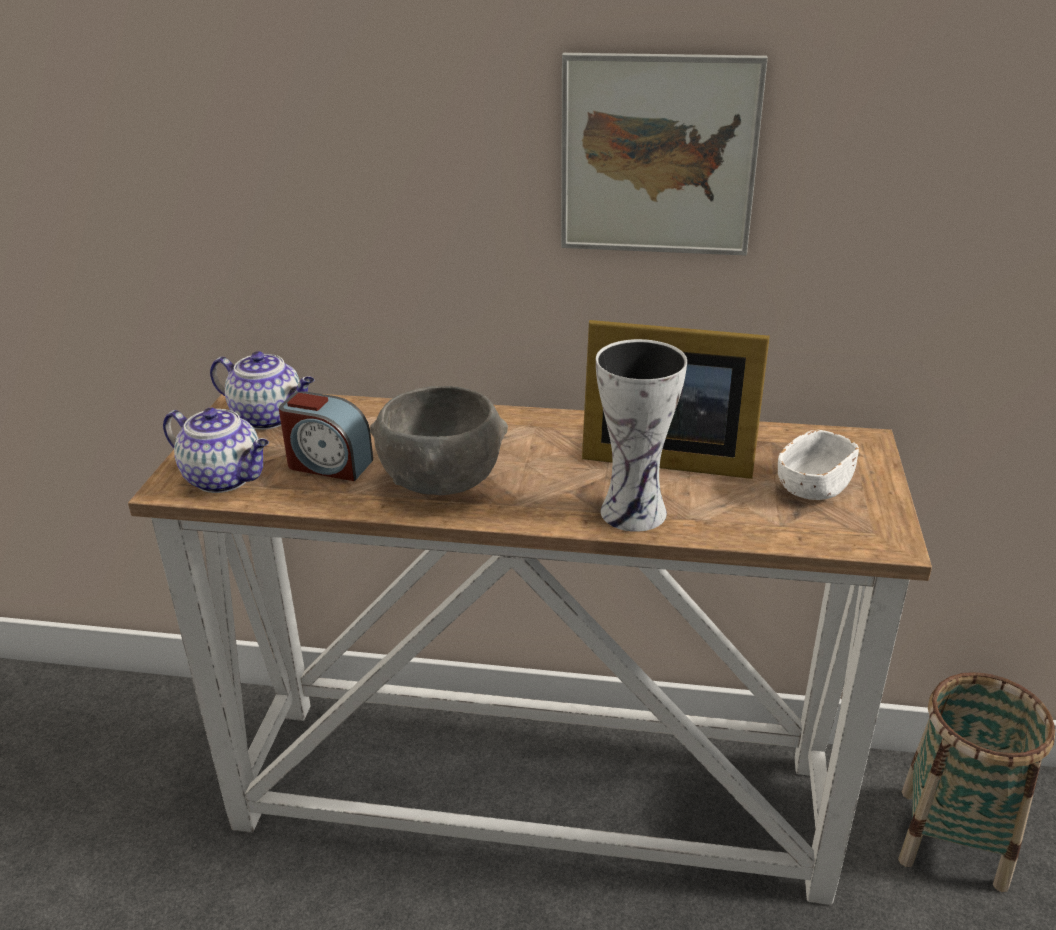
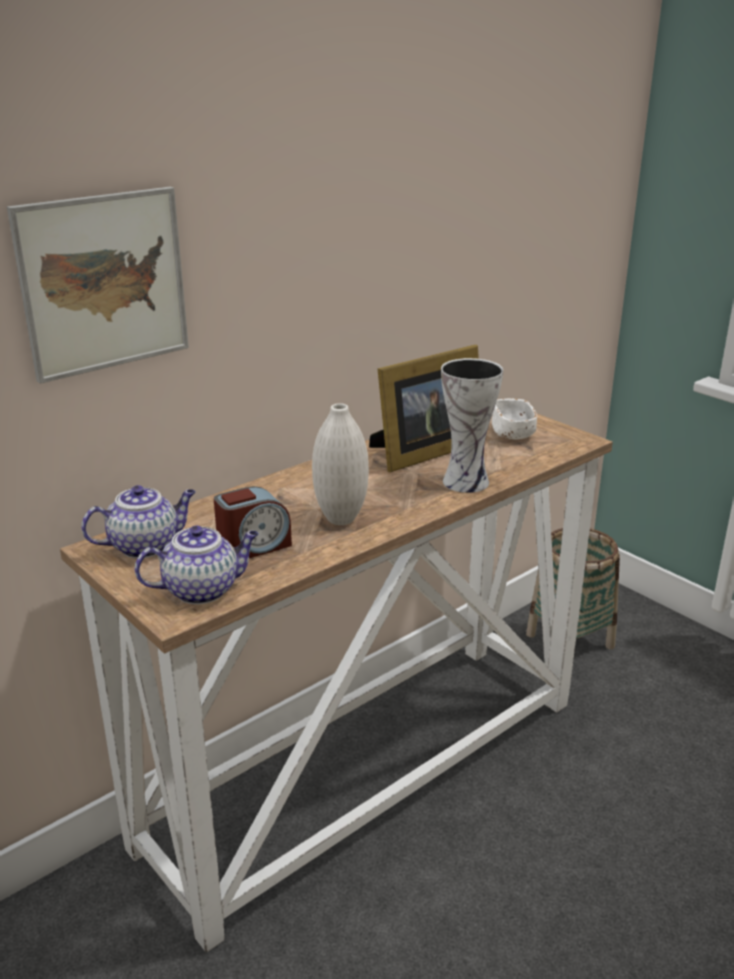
camera: 50 degrees left, 5 degrees down
grey bowl [370,386,508,495] -> white vase [312,403,369,525]
picture [561,53,768,256] -> picture moved to [7,187,189,384]

